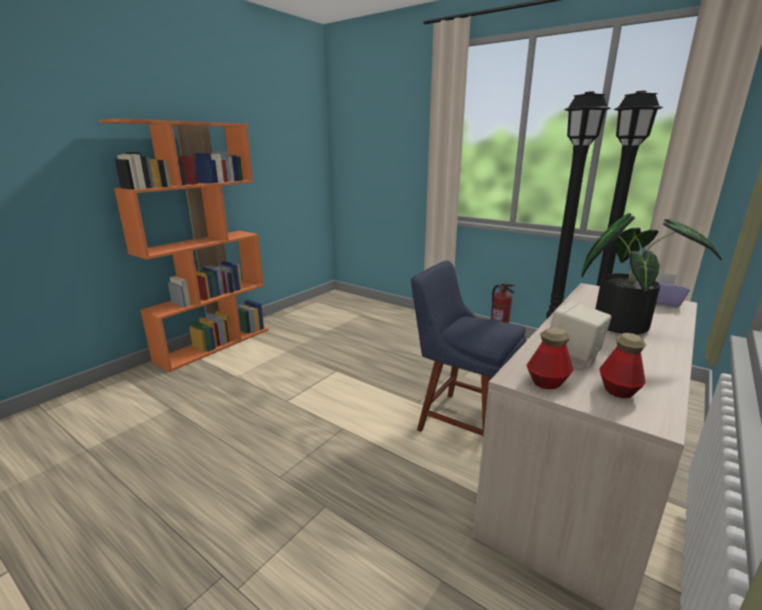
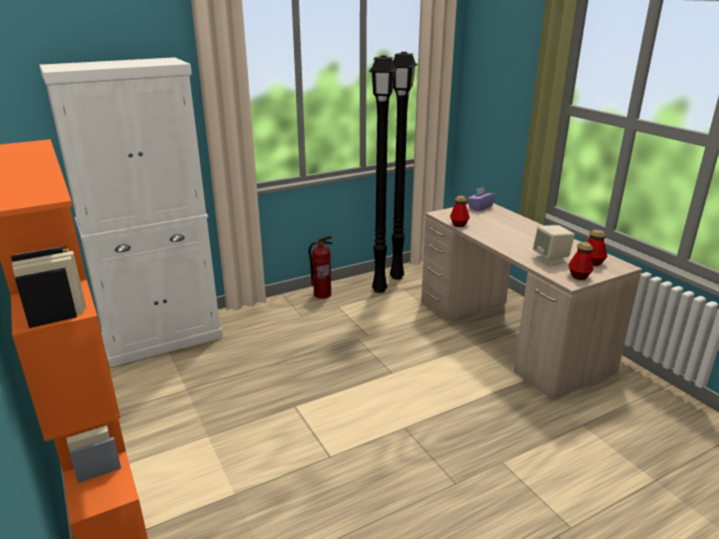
camera: 65 degrees left, 5 degrees up
blue chair [411,261,527,436] -> none
potted plant [581,213,722,335] -> none
none -> white cabinet [39,57,223,368]
none -> bottle [450,196,470,227]

